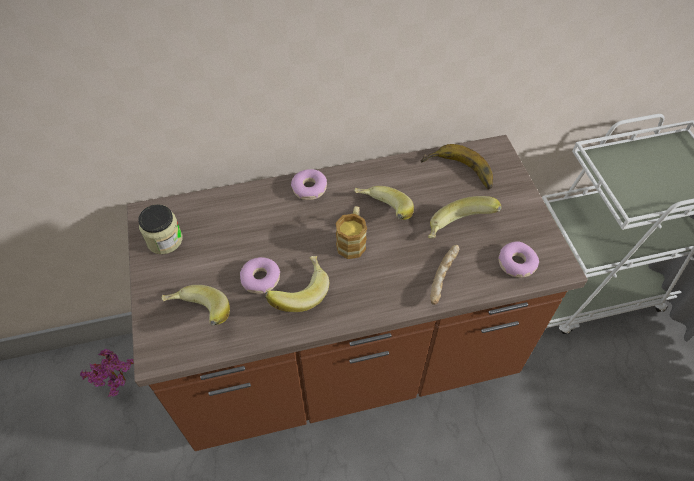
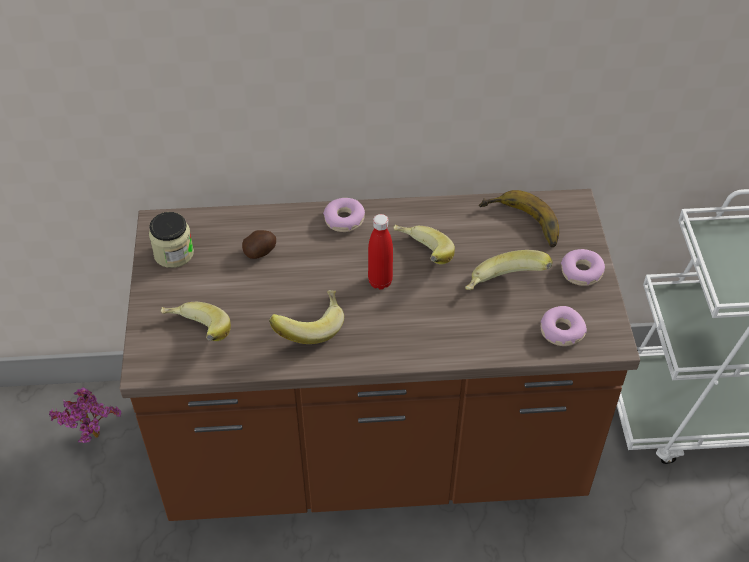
camera: 10 degrees right, 5 degrees down
donut [240,257,280,294] -> donut moved to [561,249,605,286]
mug [336,206,367,259] -> red bottle [368,214,393,290]
bread [430,245,459,305] -> none
none -> potato [242,230,276,259]

